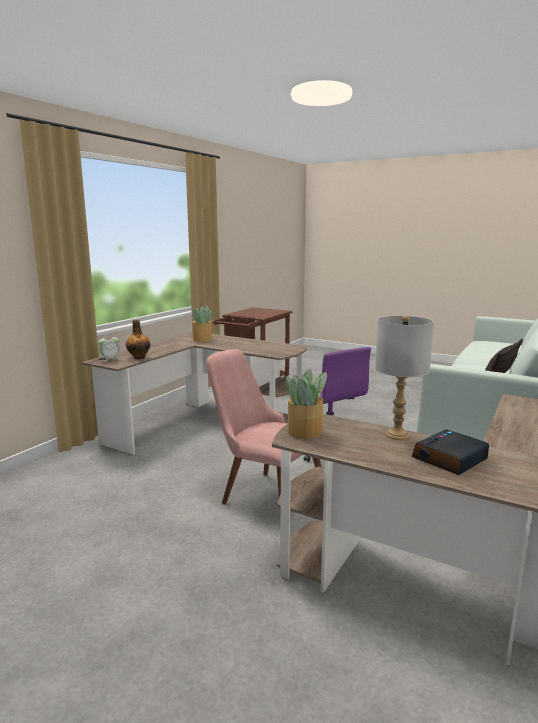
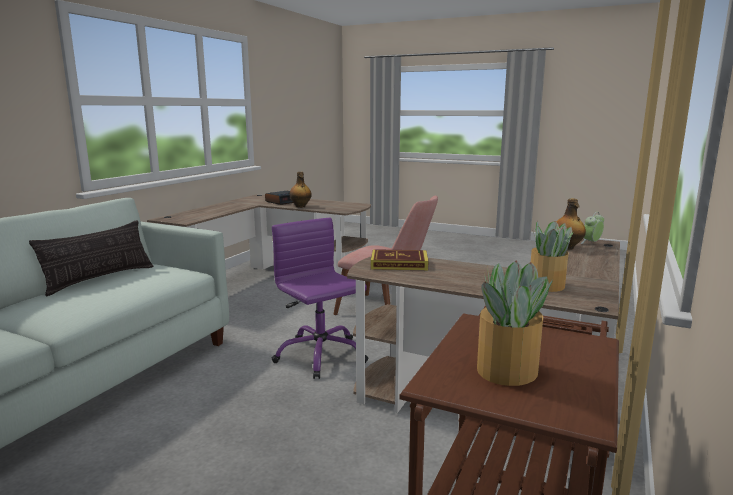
camera: 175 degrees right, 0 degrees up
potted plant [286,369,327,439] -> potted plant moved to [477,261,553,386]
grey table lamp [375,315,434,440] -> bottle [290,172,312,208]
none -> book [371,249,428,270]

